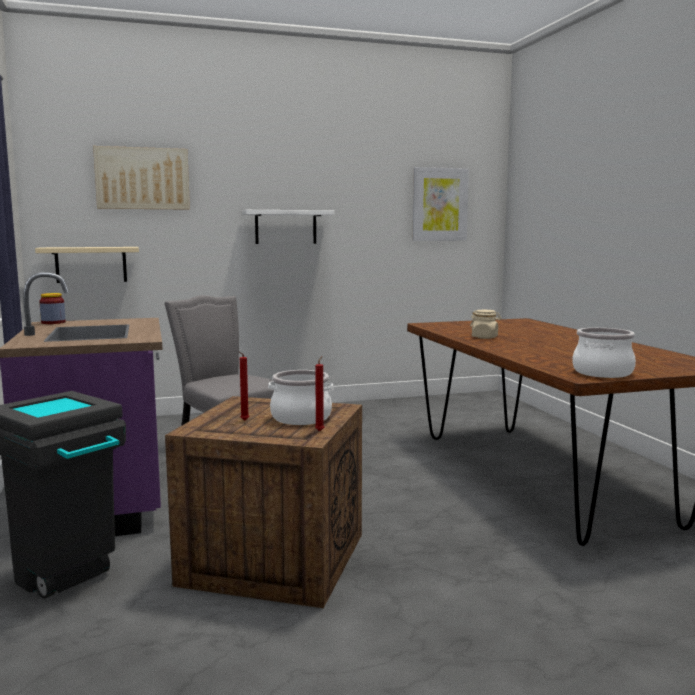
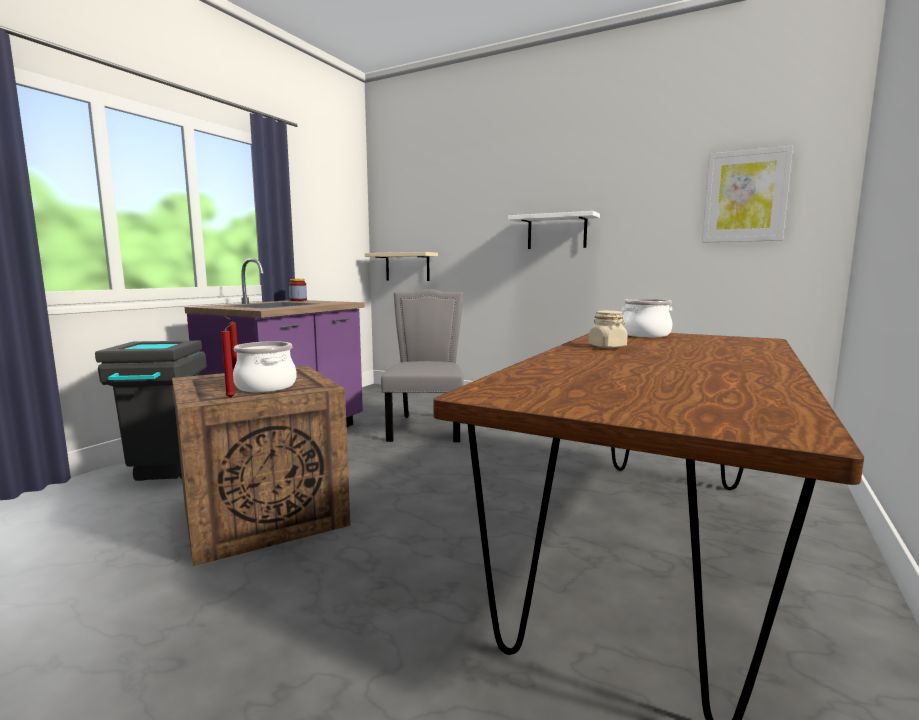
camera: 45 degrees right, 0 degrees up
picture [93,146,190,210] -> none
cooking pot [572,328,636,378] -> cooking pot moved to [621,299,673,337]

